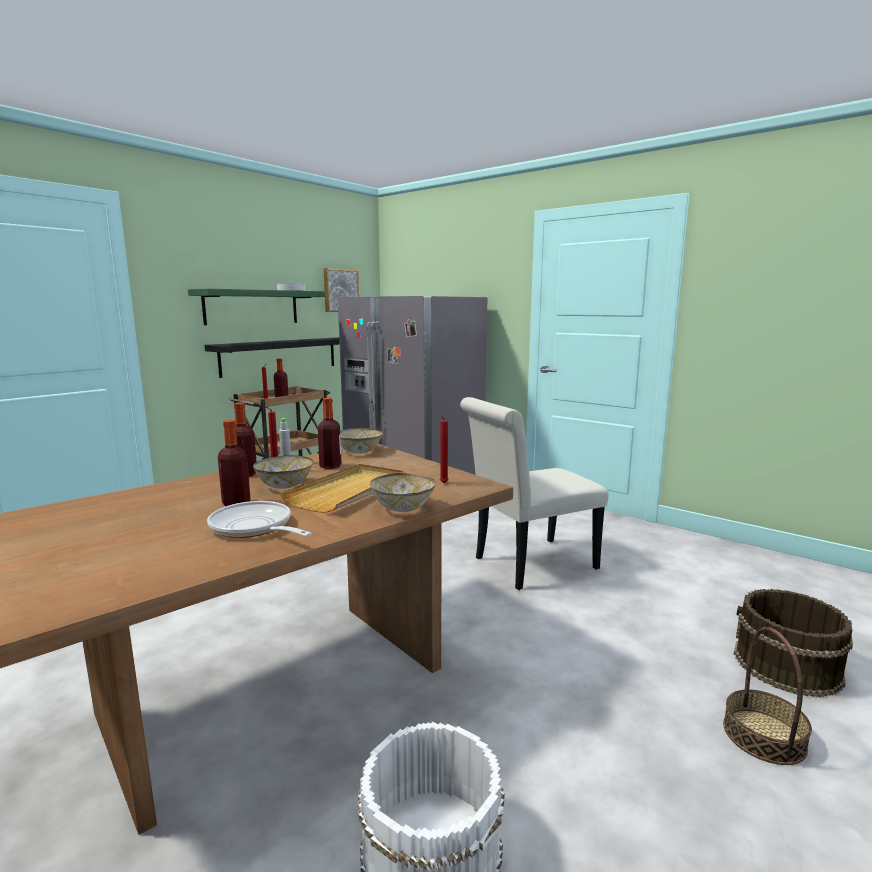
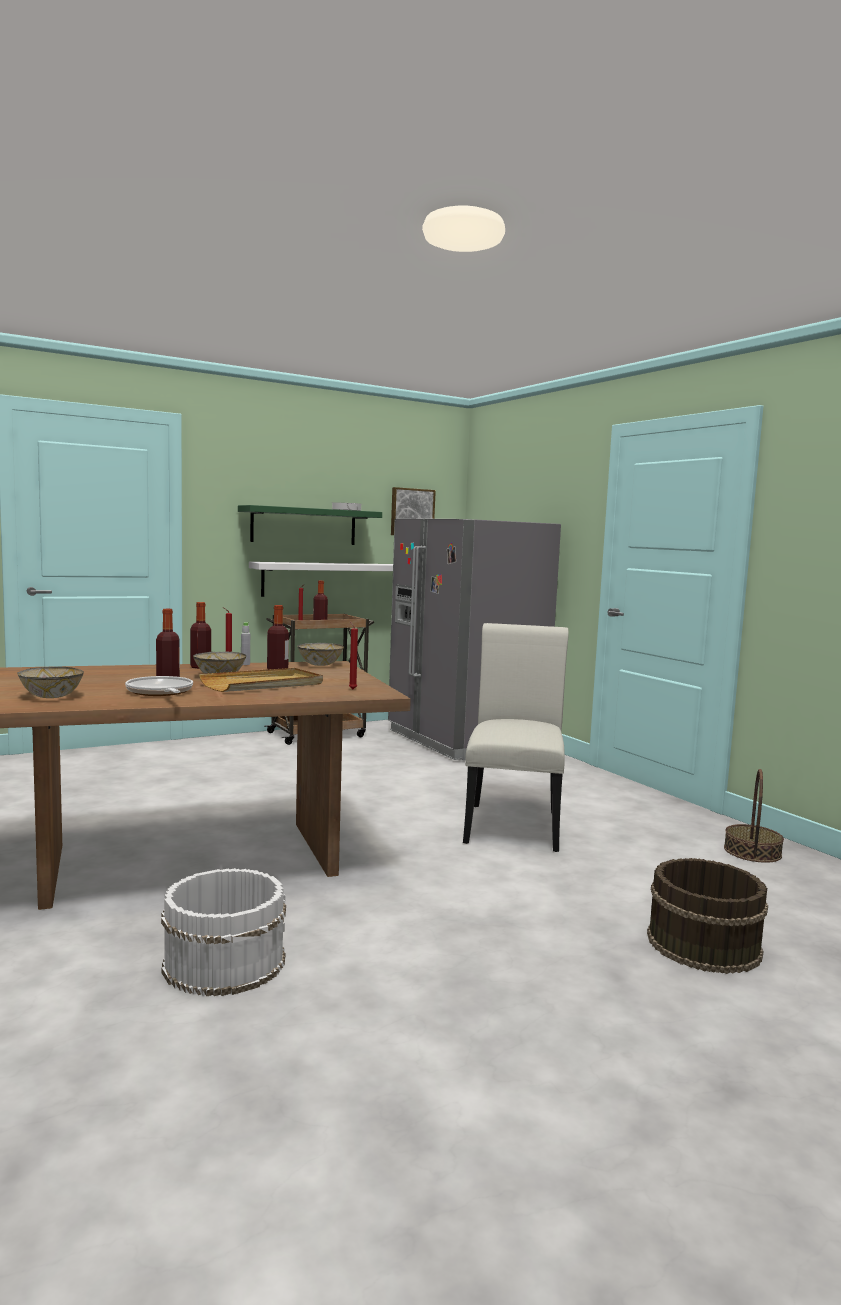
camera: 20 degrees right, 5 degrees down
black shelf [205,337,340,378] -> white shelf [249,562,393,597]
bowl [370,473,436,512] -> bowl moved to [17,667,84,698]
white chair [460,397,609,590] -> white chair turned 105 degrees clockwise [463,623,569,852]
basket [723,627,812,765] -> basket moved to [724,769,784,863]

